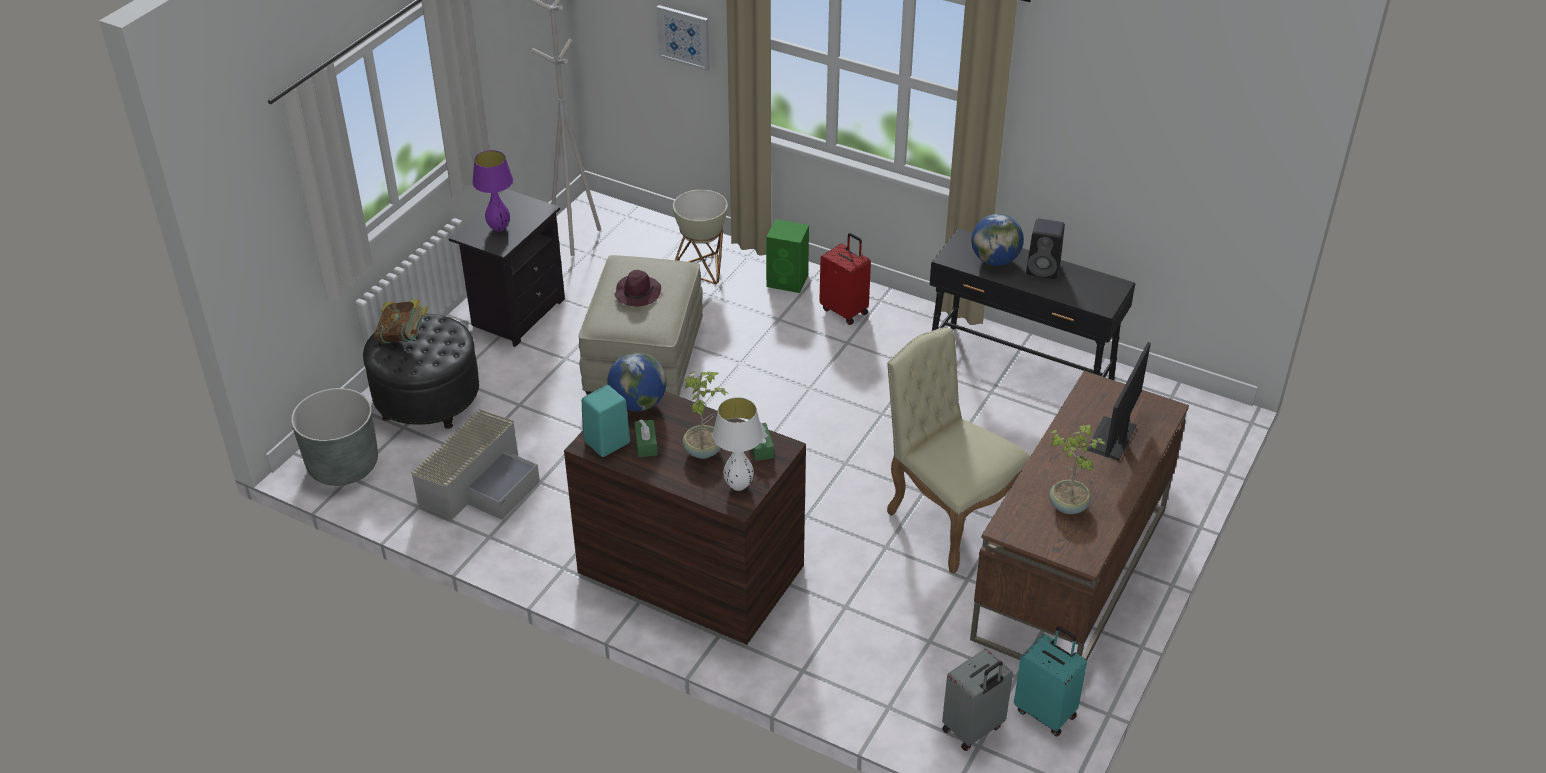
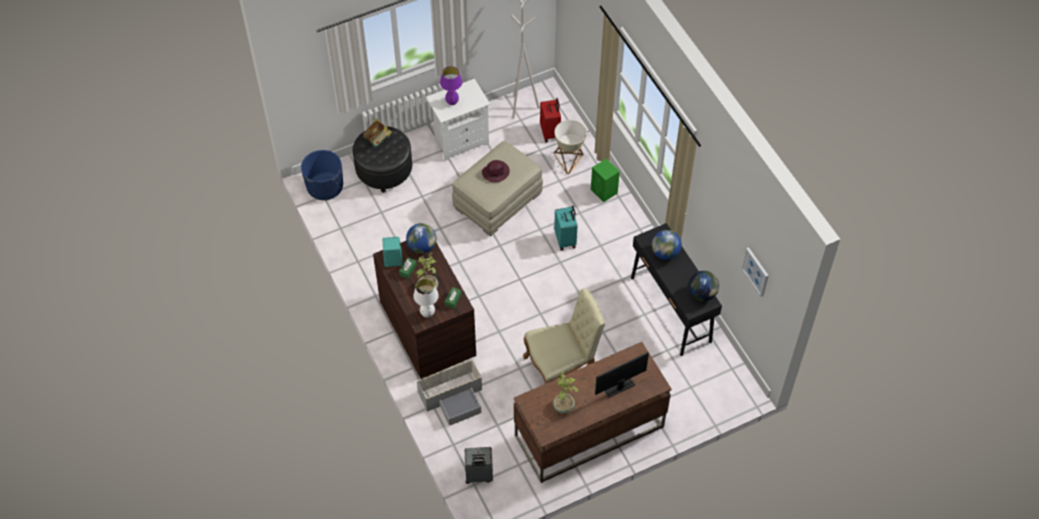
camera: 35 degrees right, 15 degrees up
grey planter [291,388,378,486] -> blue planter [301,150,343,200]
grey storage box [411,409,540,520] -> grey storage box moved to [417,358,482,426]
black nightstand [449,189,565,347] -> white nightstand [426,79,490,161]
picture [656,5,710,71] -> picture moved to [742,247,769,297]
red suitcase [819,233,871,325] -> red suitcase moved to [540,98,561,142]
beige chair [887,327,1030,574] -> beige chair turned 75 degrees clockwise [523,288,605,384]
turquoise suitcase [1014,626,1087,736] -> turquoise suitcase moved to [554,206,578,251]
black speaker [1026,218,1065,279] -> none
none -> globe [688,271,719,301]

